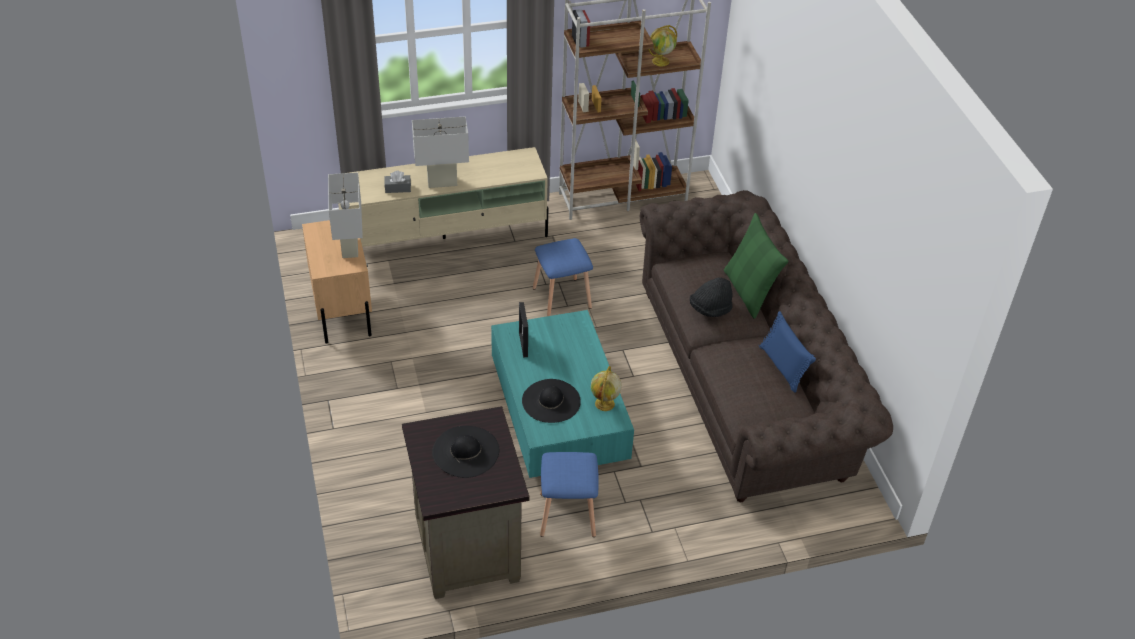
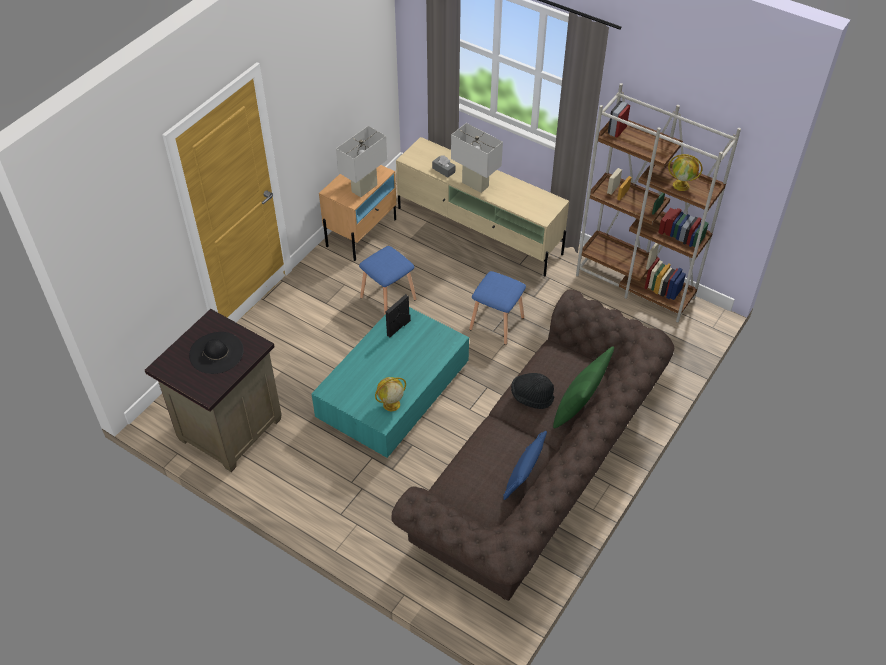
camera: 50 degrees right, 5 degrees up
black hat [522,379,581,423] -> none
blue stool [540,452,599,537] -> blue stool moved to [359,246,417,315]

